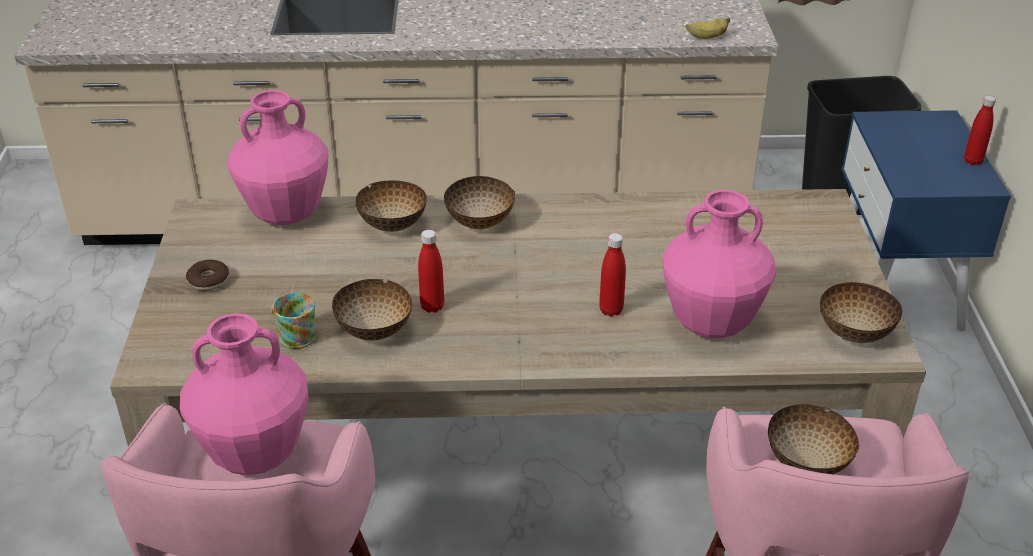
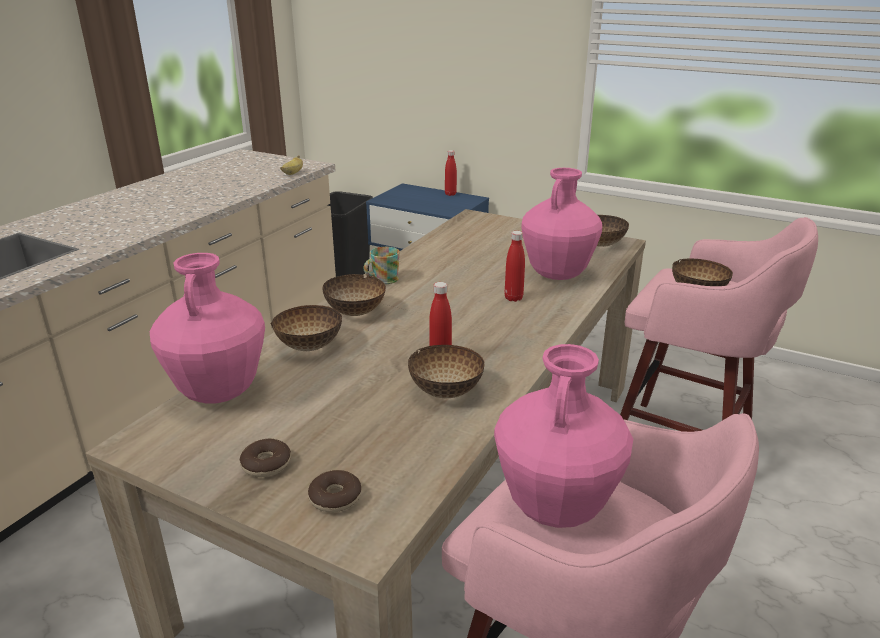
camera: 60 degrees left, 10 degrees down
mug [271,293,315,349] -> mug moved to [364,247,400,284]
none -> donut [308,470,361,512]

